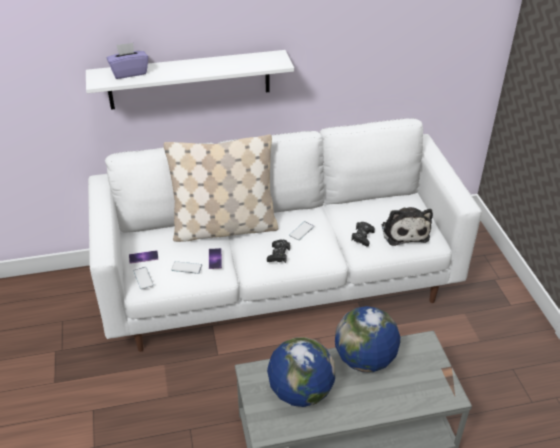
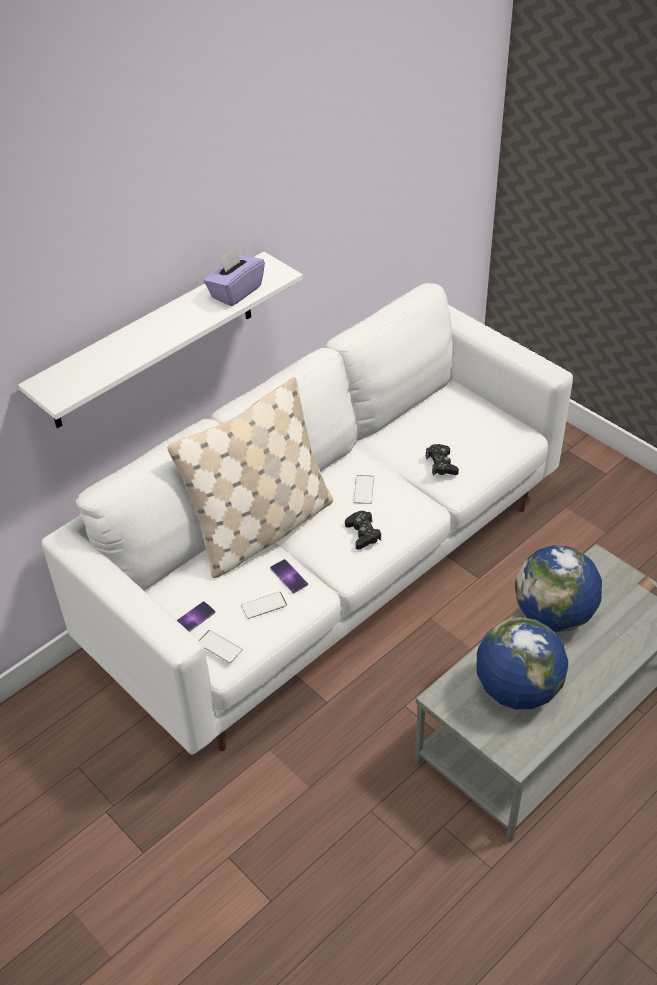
camera: 30 degrees left, 5 degrees up
purple tissue box [107,43,148,79] -> purple tissue box moved to [204,248,265,306]
plush toy [382,207,433,246] -> none

